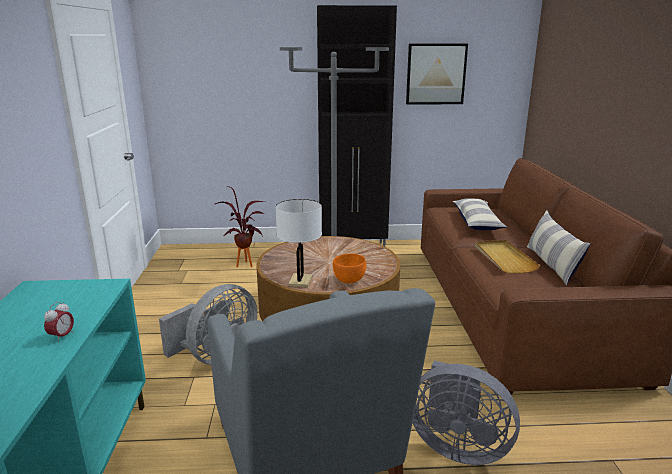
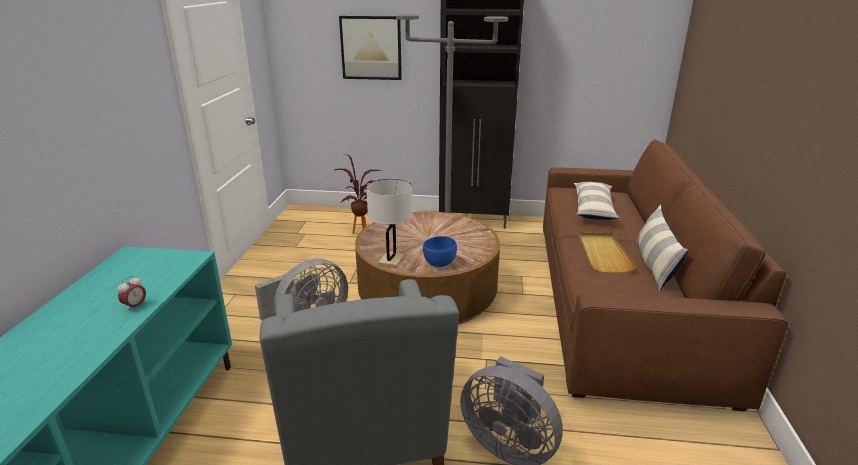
camera: 10 degrees right, 5 degrees up
orange bowl [333,253,366,283] -> blue bowl [423,236,457,267]
picture [406,44,468,105] -> picture moved to [339,16,402,80]

